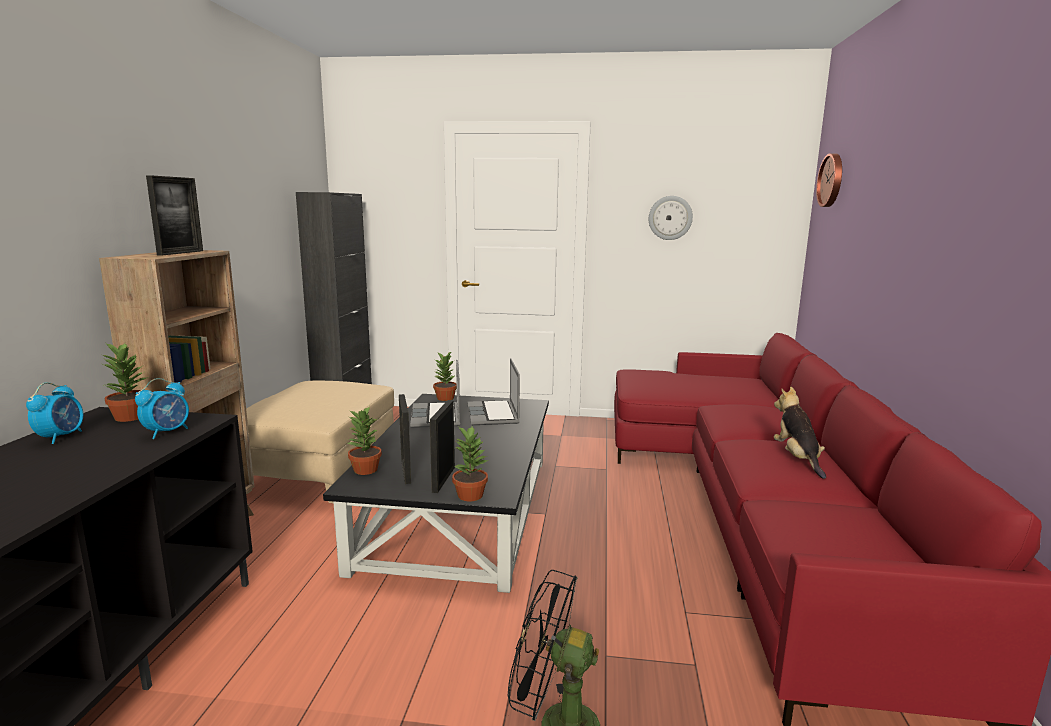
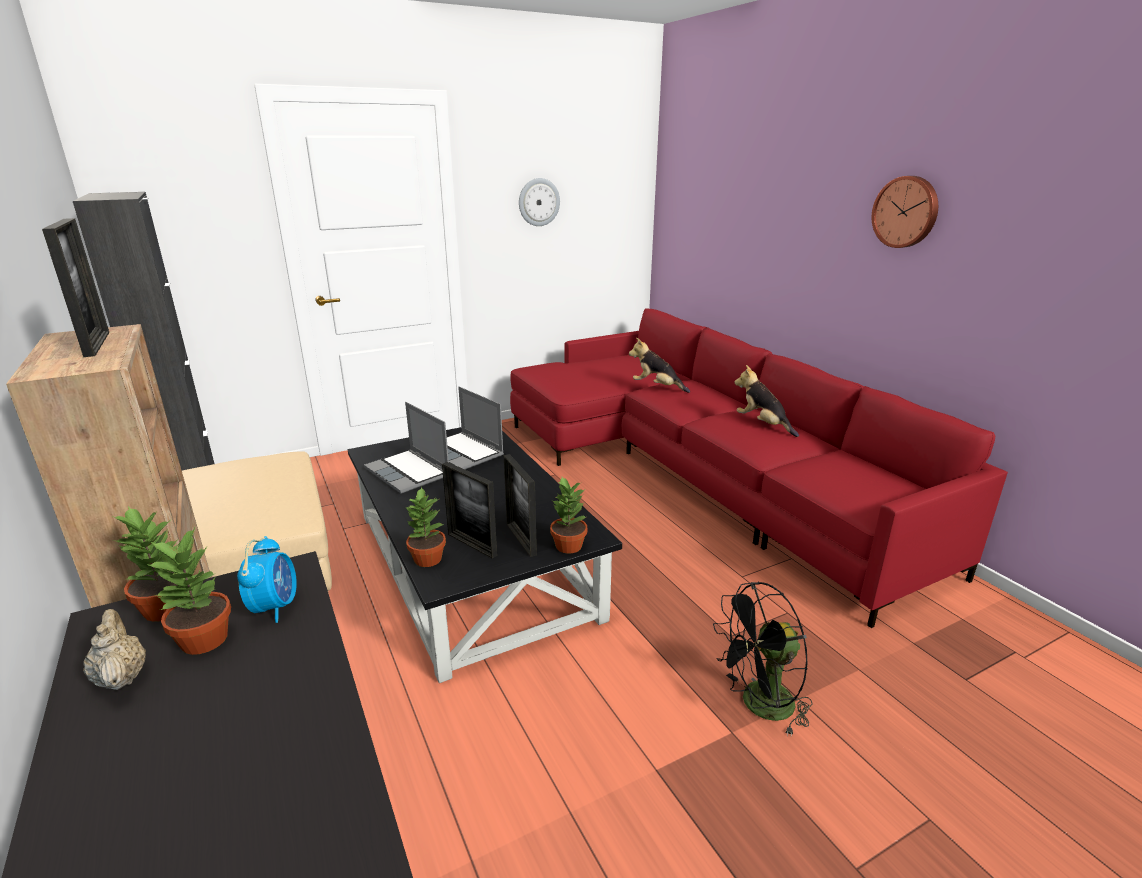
camera: 35 degrees left, 10 degrees up
alarm clock [26,382,83,444] -> beige teapot [83,609,146,690]
potted plant [433,351,457,401] -> potted plant moved to [146,528,231,655]
wall clock [816,153,842,207] -> wall clock moved to [872,176,938,248]
none -> plush toy [629,338,690,393]

